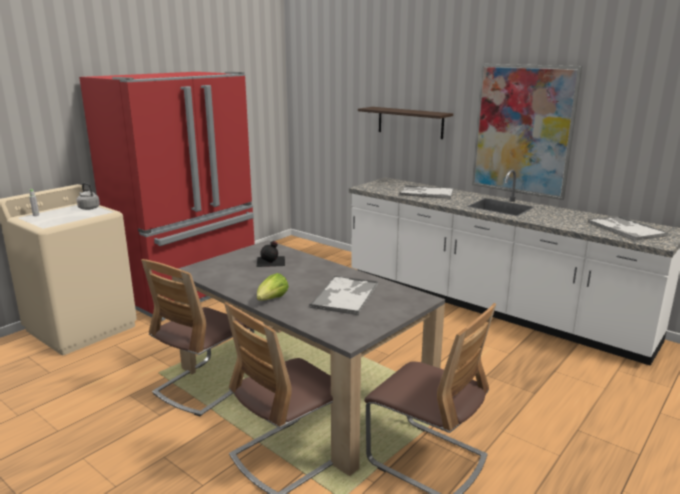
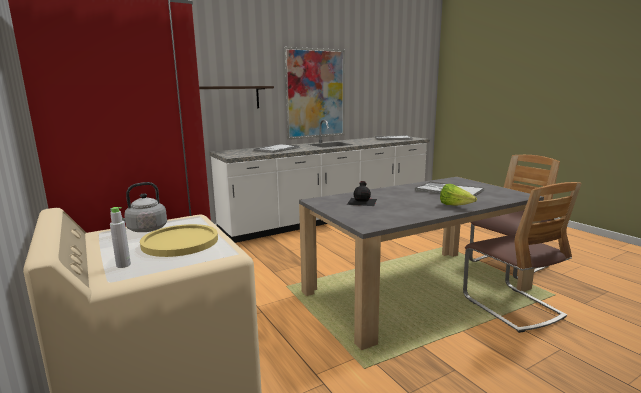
camera: 70 degrees left, 5 degrees down
chair [141,259,254,417] -> none
none -> yellow plate [140,224,218,257]

